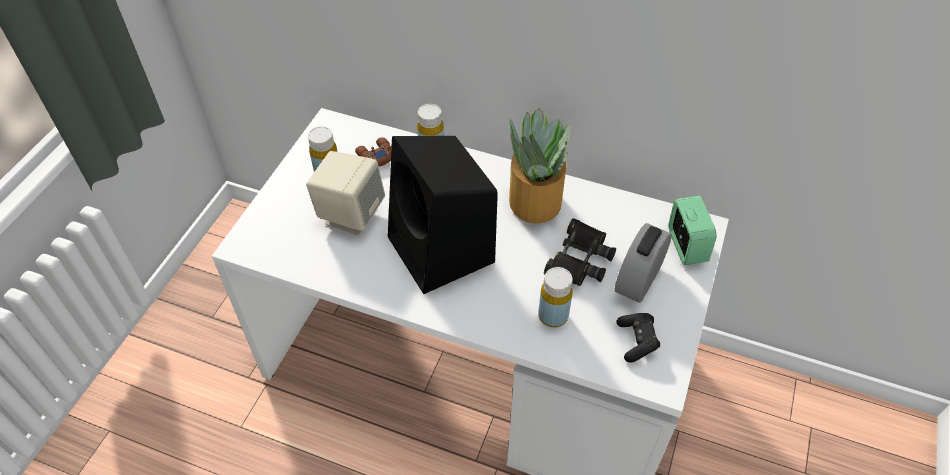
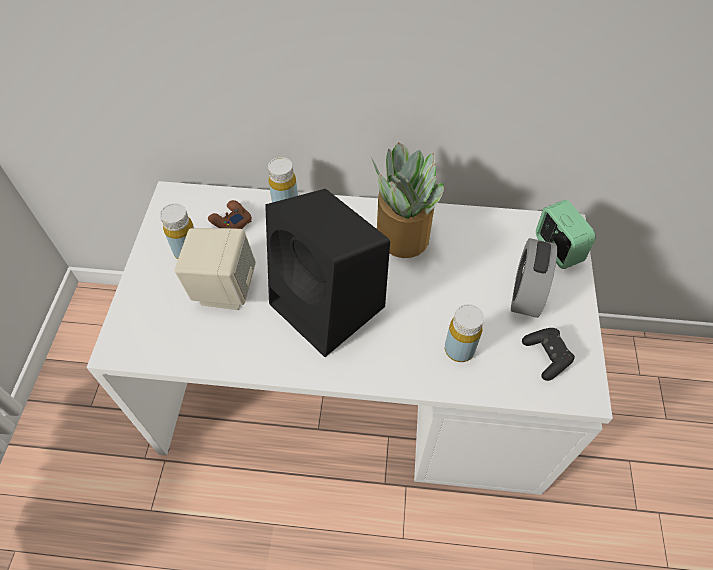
camera: 15 degrees left, 5 degrees up
black binoculars [544,218,616,286] -> none

